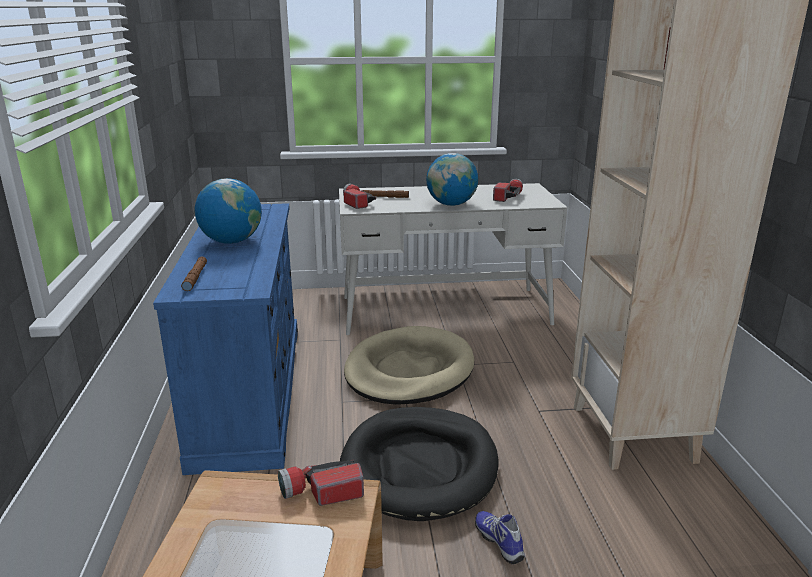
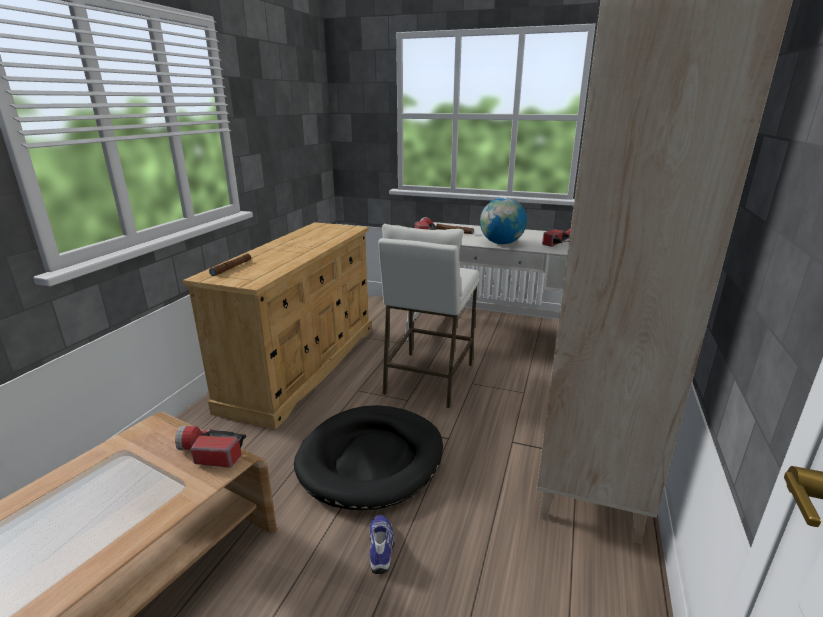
camera: 25 degrees right, 0 degrees up
blue dresser [153,203,298,475] -> beige dresser [183,222,371,430]
globe [195,178,262,244] -> none
beige dog bed [344,326,474,404] -> white stool [378,224,479,408]

